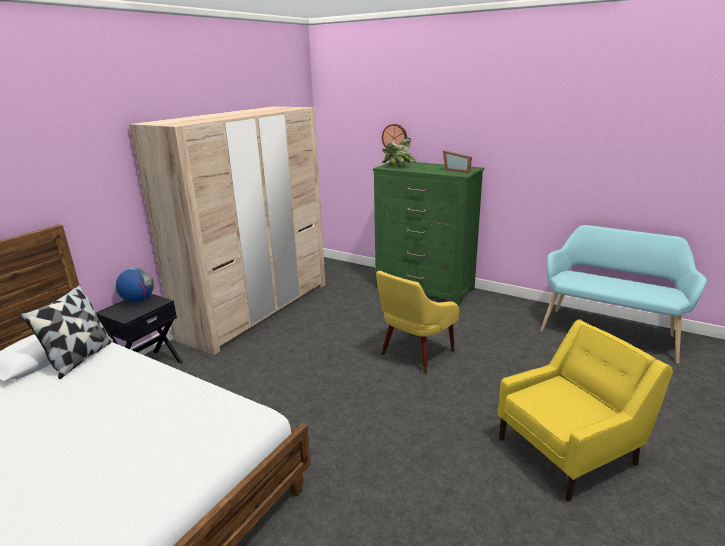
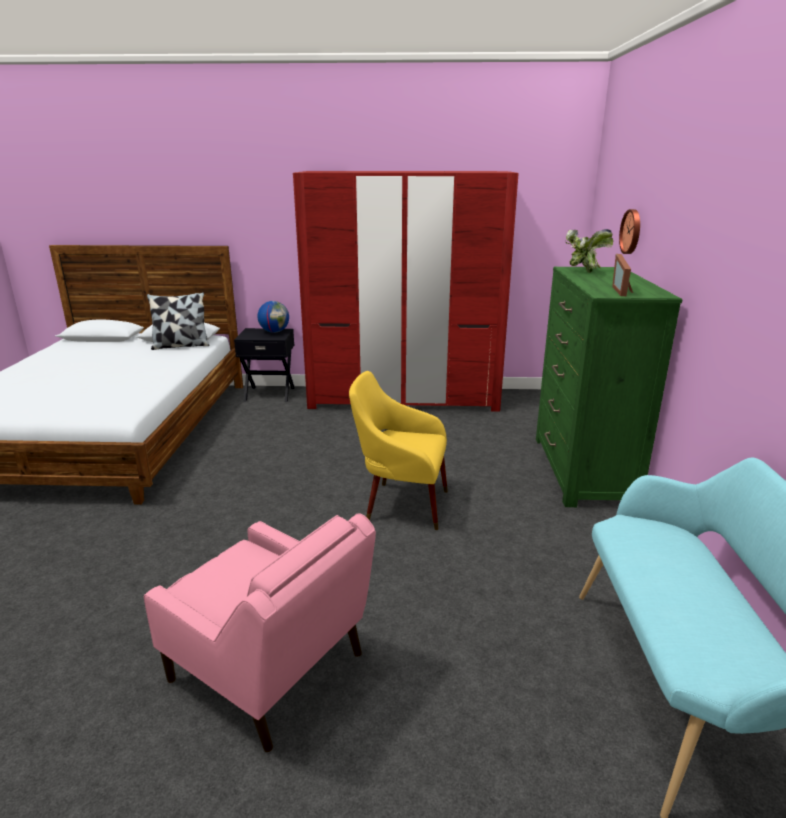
camera: 60 degrees right, 0 degrees up
beige wardrobe [129,106,325,355] -> red wardrobe [293,171,519,412]
yellow armchair [497,319,673,501] -> pink armchair [144,514,376,752]

